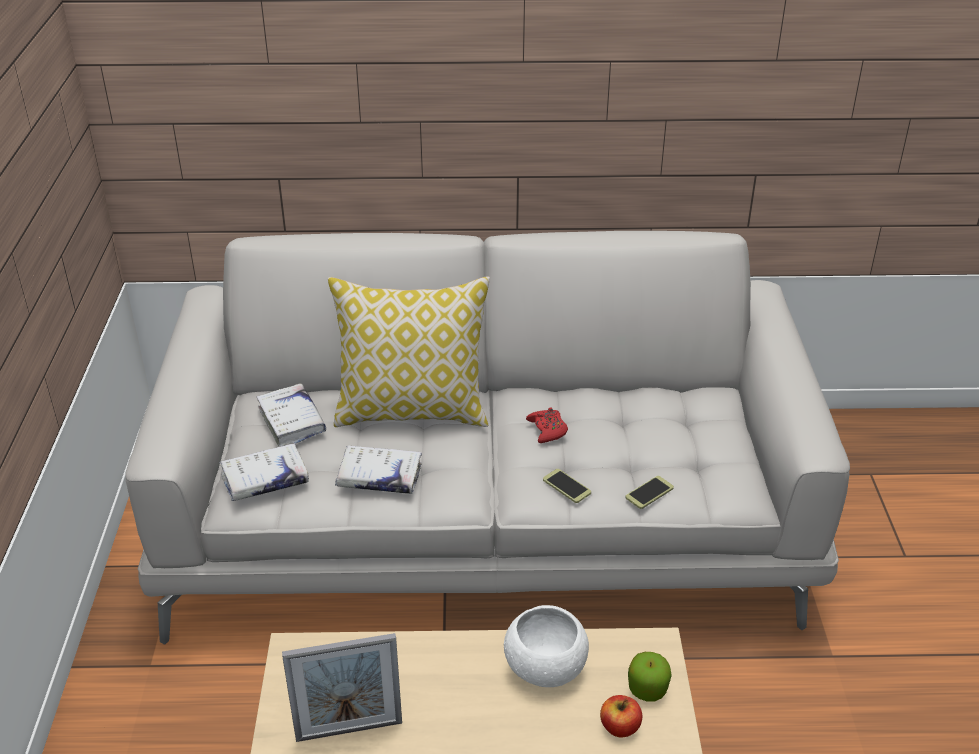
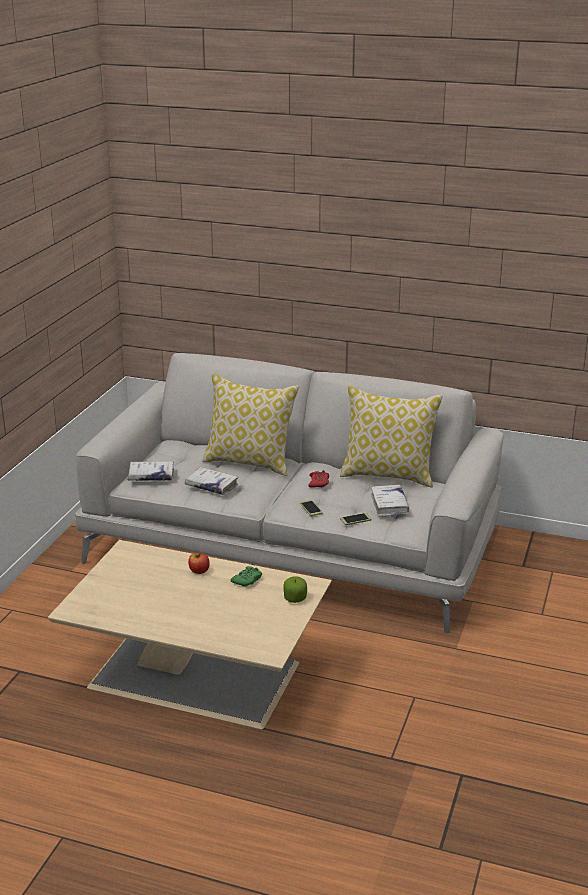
camera: 20 degrees right, 10 degrees down
white book [257,384,326,447] -> white book moved to [371,485,409,516]
picture frame [282,633,402,742] -> none
white bowl [504,605,589,687] -> green game controller [231,566,262,587]
apple [600,695,642,737] -> apple moved to [188,552,210,574]
none -> pillow [340,386,443,487]

